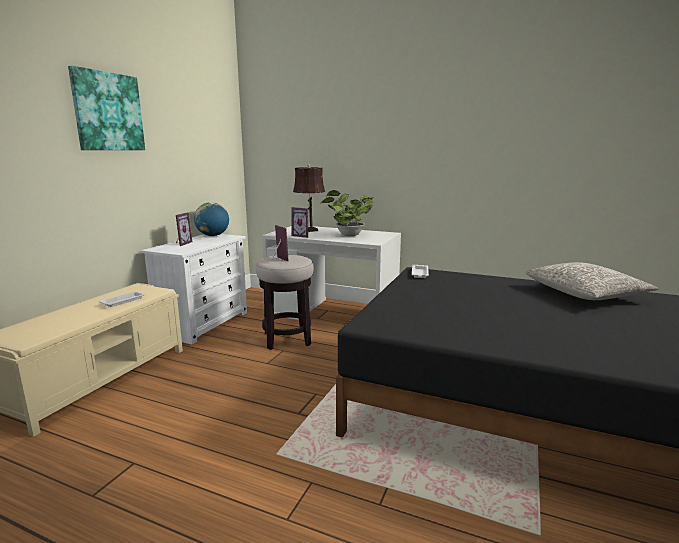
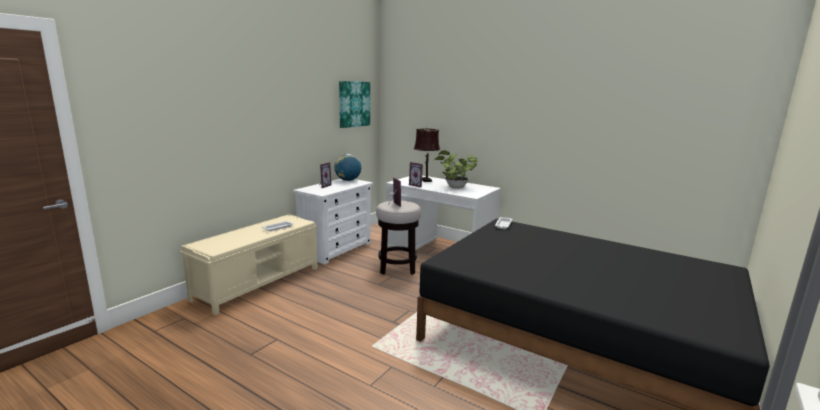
camera: 10 degrees right, 0 degrees up
picture [68,66,145,150] -> picture moved to [339,81,370,128]
grey pillow [526,262,659,300] -> none

